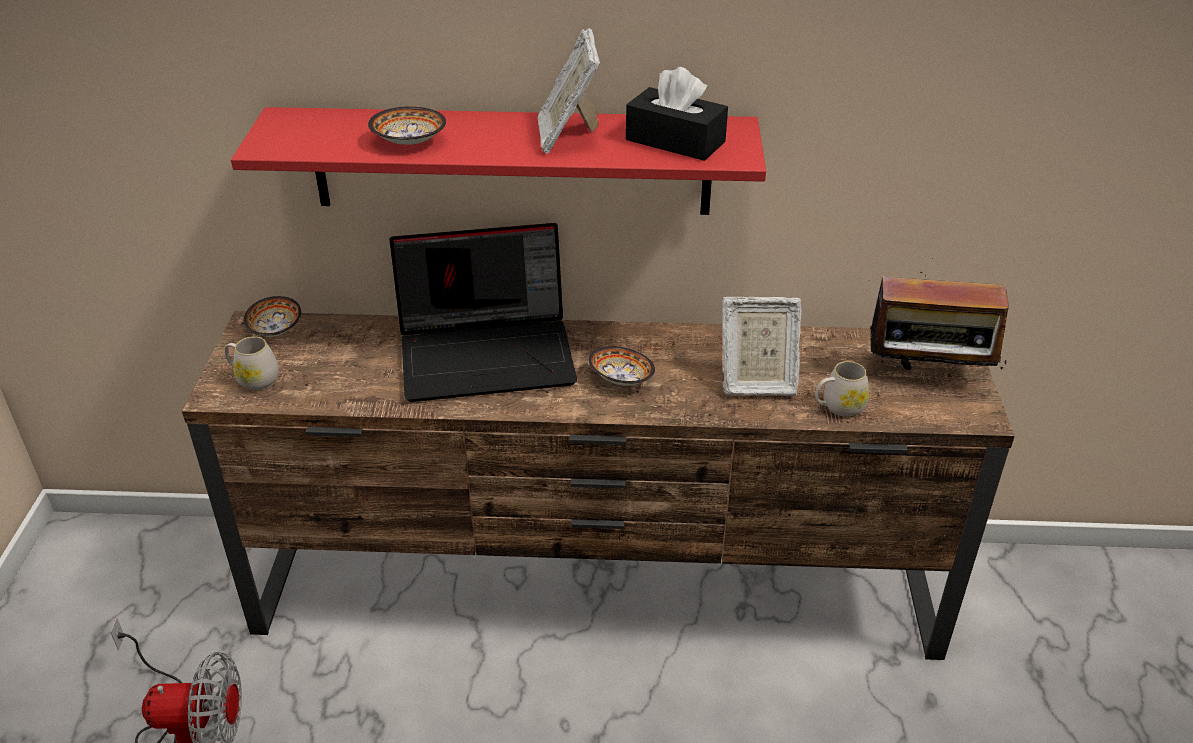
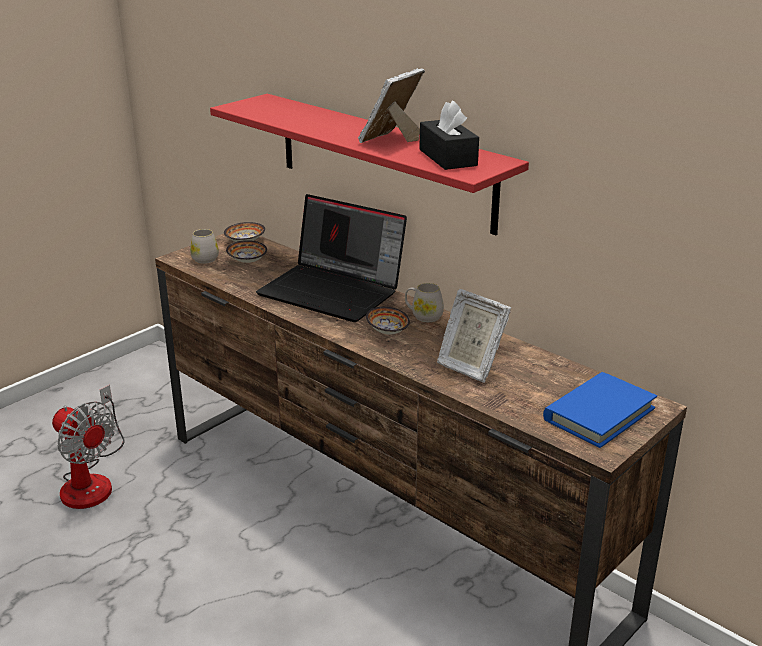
camera: 40 degrees right, 10 degrees down
bowl [368,106,446,145] -> bowl moved to [226,240,267,263]
white mug [815,361,869,417] -> white mug moved to [405,283,444,322]
radio [867,258,1009,379] -> blue book [543,372,657,448]

